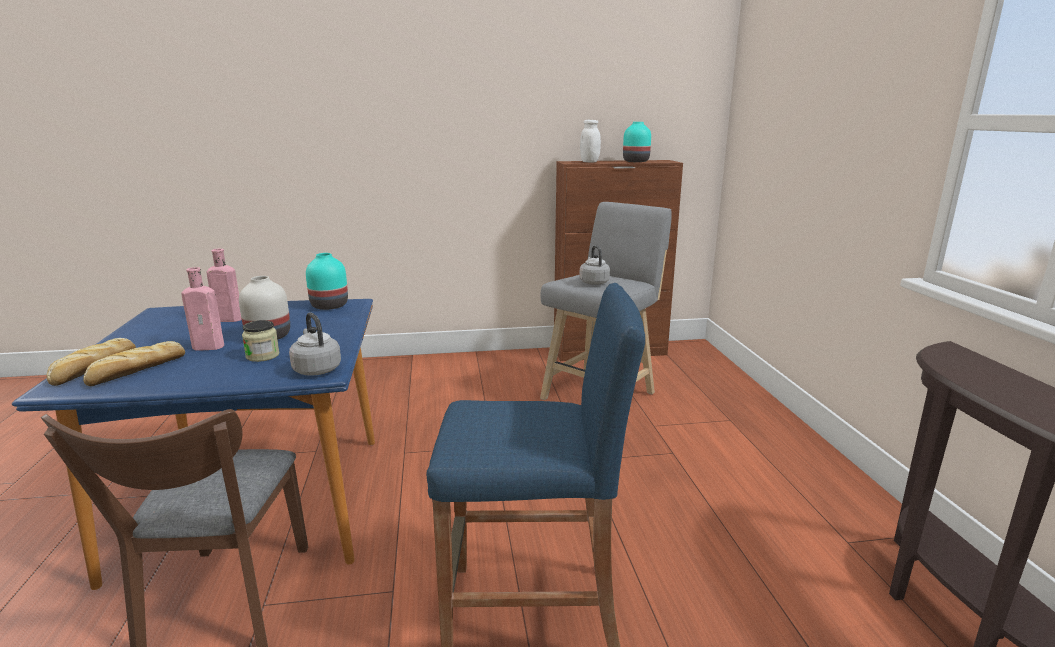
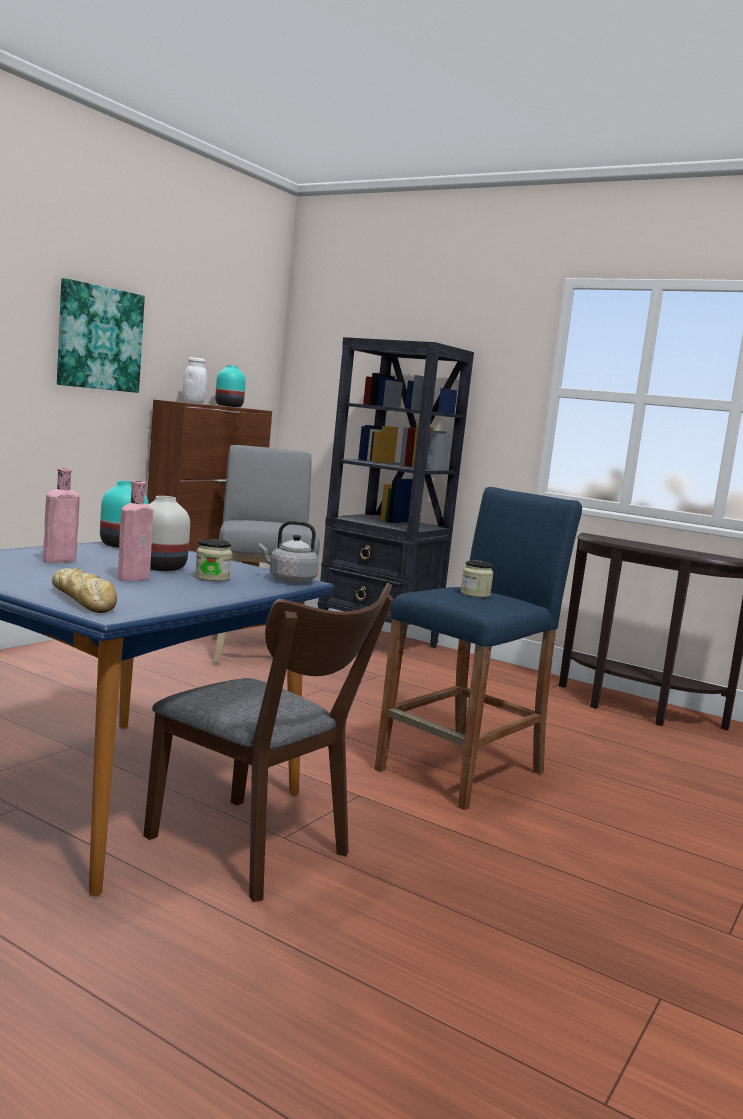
camera: 50 degrees left, 10 degrees down
bread [83,341,185,386] -> none
grey kettle [579,245,610,285] -> none
none -> picture [57,278,145,393]
none -> black bookcase [317,337,474,654]
none -> jar [461,560,493,598]

